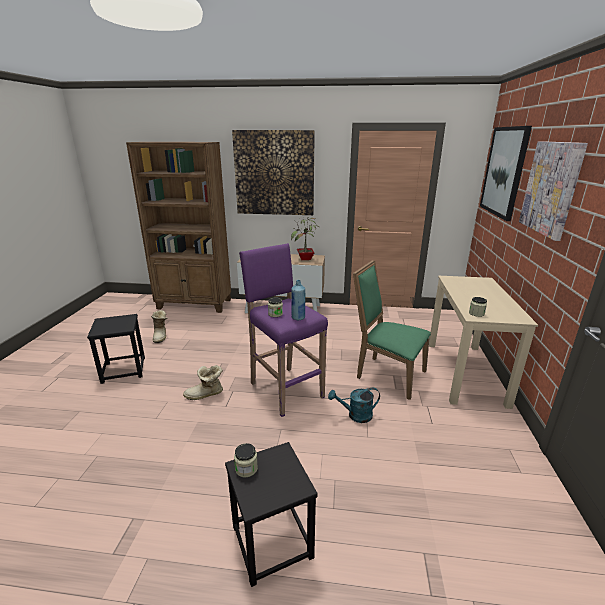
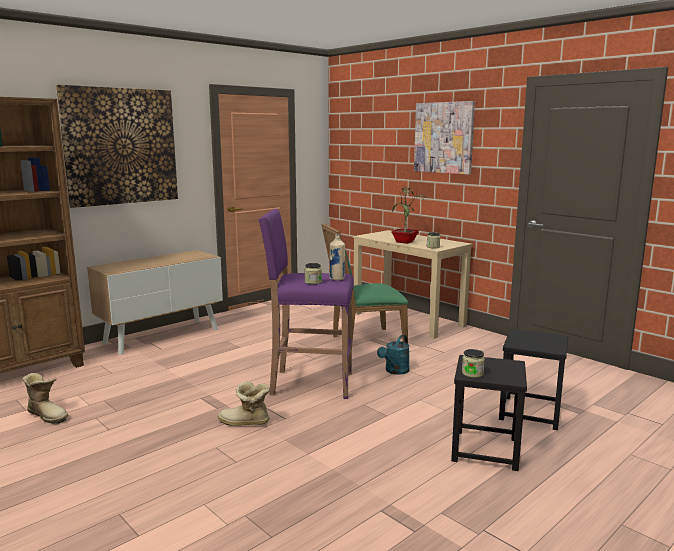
camera: 50 degrees left, 10 degrees down
black stool [87,314,145,384] -> black stool moved to [499,329,568,430]
boot [183,365,223,400] -> boot turned 75 degrees clockwise [218,381,270,426]
potted plant [291,216,319,260] -> potted plant moved to [391,187,425,244]
blue bottle [291,280,305,320] -> beige bottle [329,234,345,281]
picture [480,126,532,221] -> none

